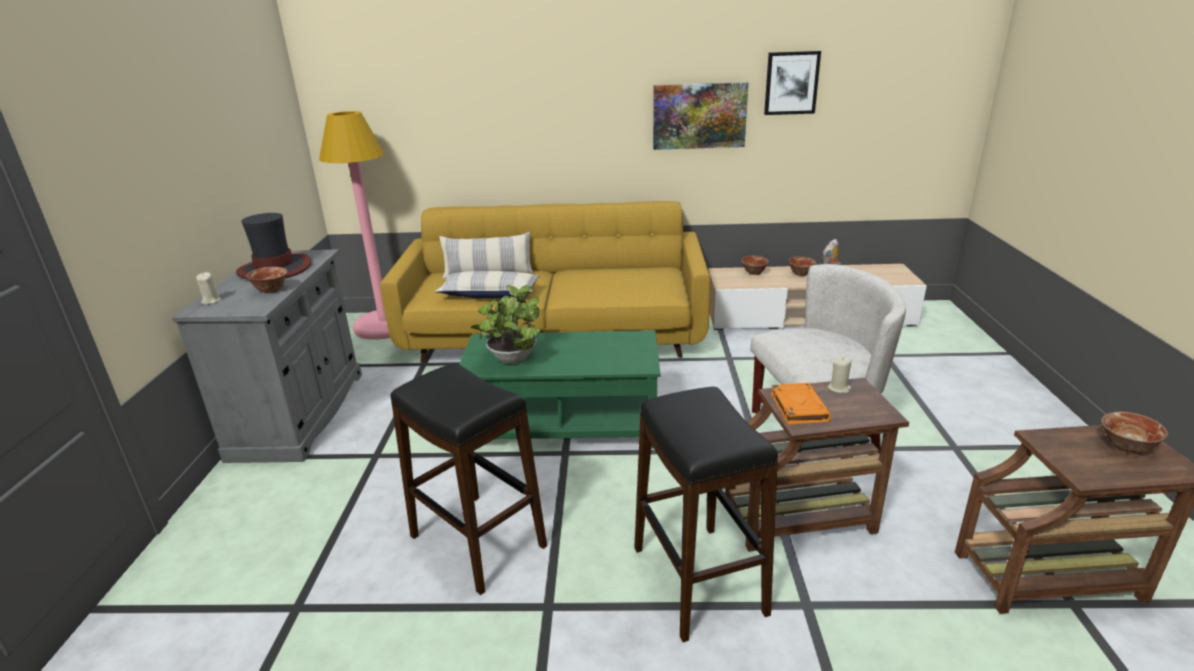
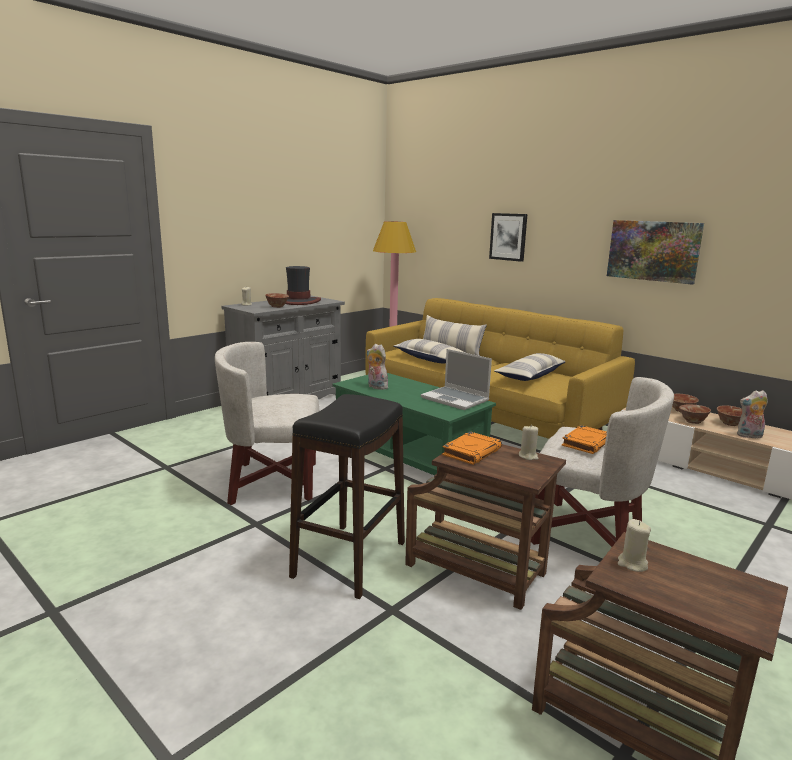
camera: 40 degrees right, 10 degrees down
black stool [390,363,547,595] -> white armchair [215,342,319,505]
potted plant [471,285,540,364] -> plush toy [366,344,391,390]
picture [764,51,821,115] -> picture moved to [489,213,527,262]
bowl [1101,412,1168,455] -> bowl moved to [679,404,711,424]
none -> laptop [421,349,492,410]
none -> pillow [494,353,565,381]
none -> orange book [562,425,607,454]
none -> beige candle [618,519,651,572]

